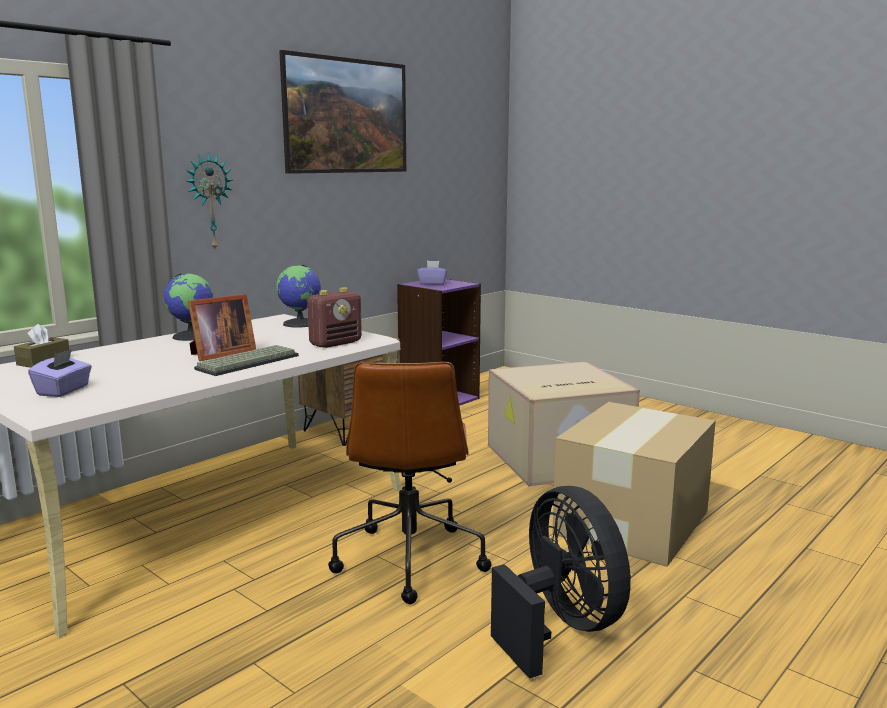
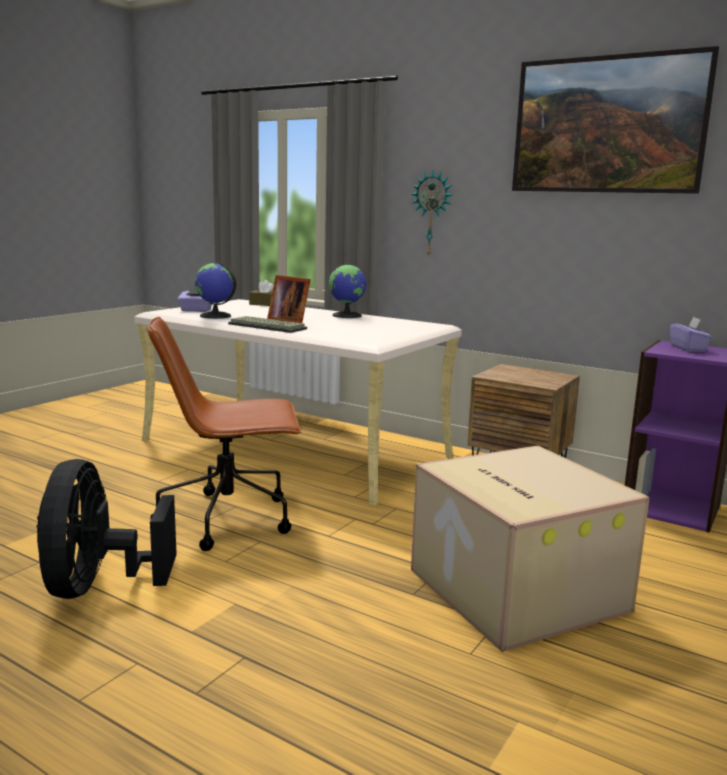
camera: 80 degrees right, 0 degrees up
globe [276,264,321,328] -> globe moved to [195,263,236,319]
radio [307,287,362,348] -> none
black fan [491,486,631,679] -> black fan turned 120 degrees clockwise [37,459,177,599]
cardboard box [552,402,716,567] -> none

